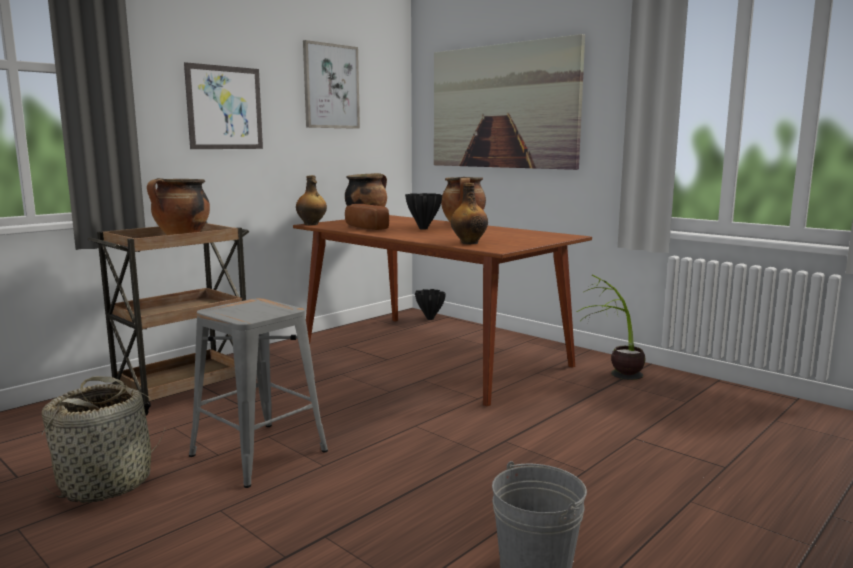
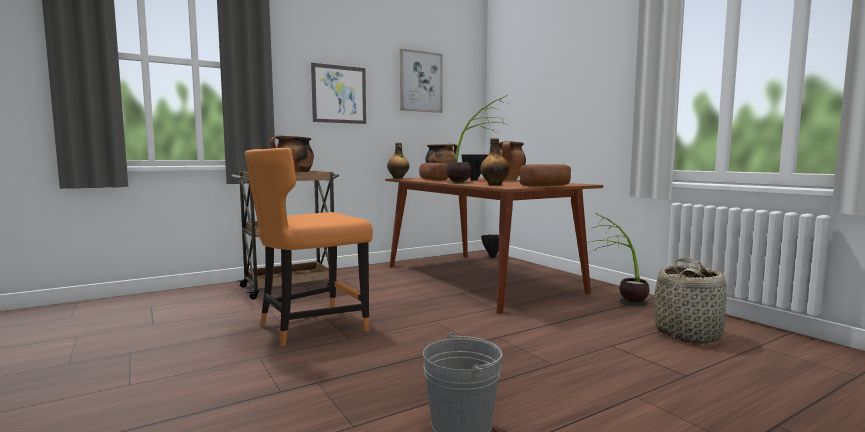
camera: 15 degrees right, 5 degrees down
basket [41,376,165,503] -> basket moved to [654,258,727,344]
grey stool [189,298,328,488] -> orange chair [245,148,373,347]
picture [434,34,585,170] -> none
none -> potted plant [446,95,508,183]
none -> bread [520,164,571,186]

